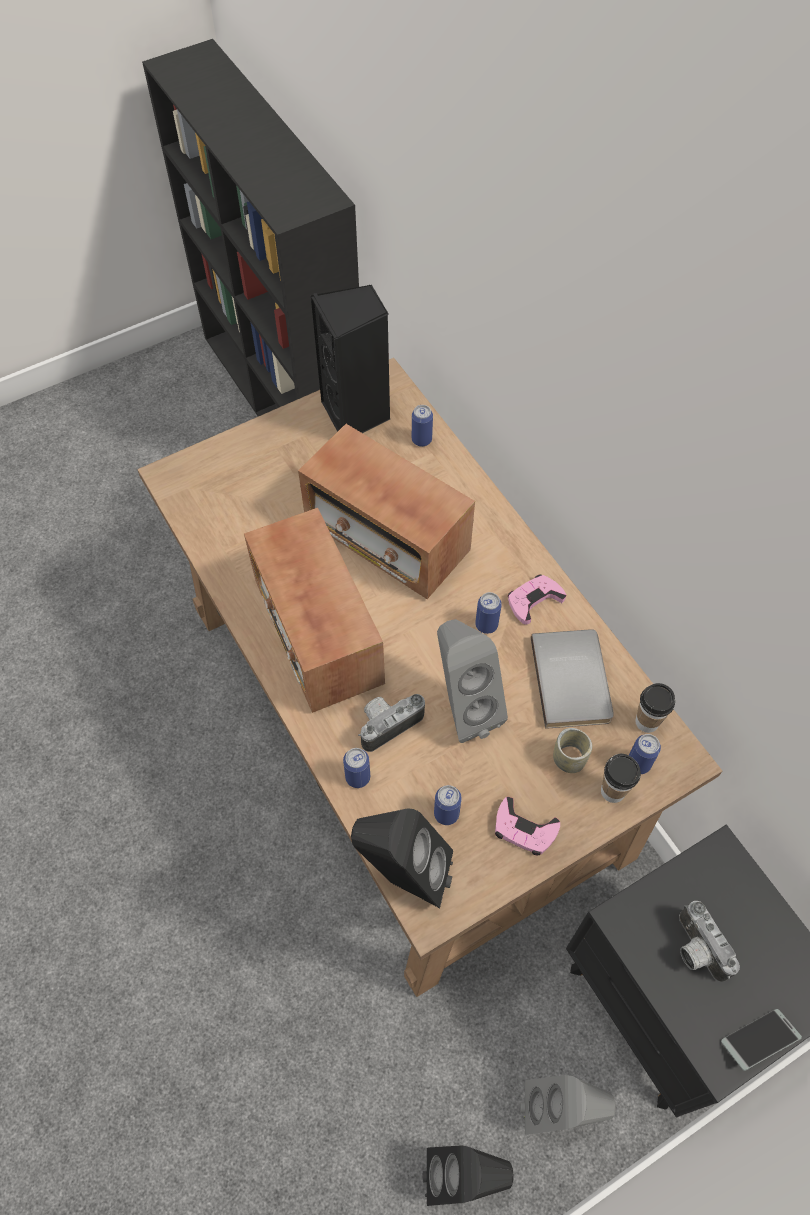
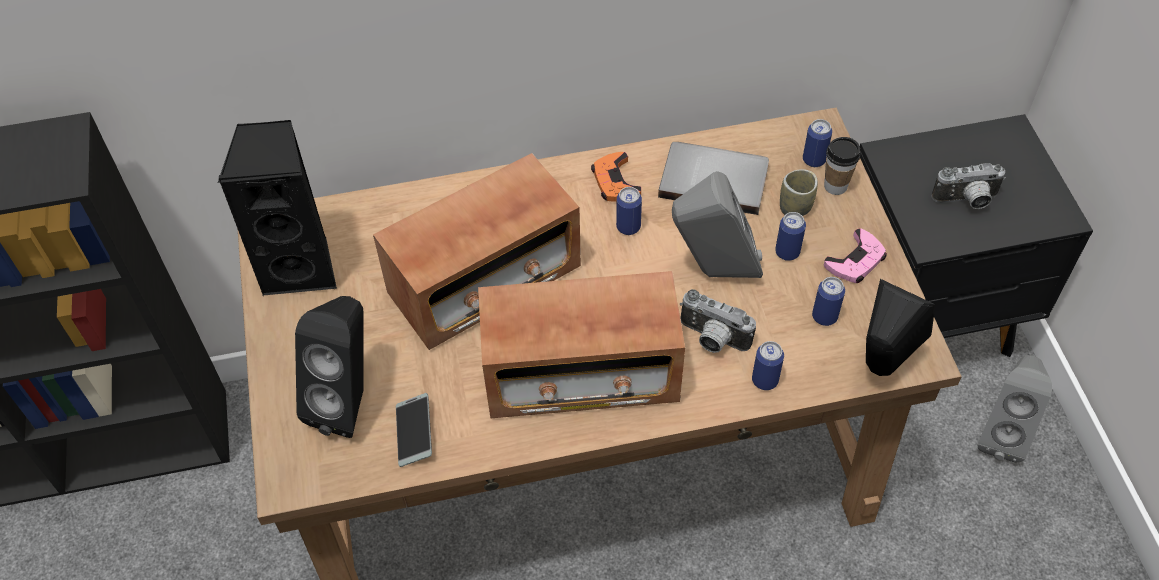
camera: 70 degrees left, 5 degrees down
camera [358,694,425,752] -> camera turned 45 degrees counterclockwise [680,289,756,353]
can [412,405,433,447] -> can moved to [775,212,806,261]
black speaker [423,1146,514,1206] -> black speaker moved to [295,296,364,438]
pink game controller [508,574,566,624] -> orange game controller [591,152,641,202]
cup [635,683,675,733] -> none
phone [721,1009,802,1071] -> phone moved to [396,393,432,467]

